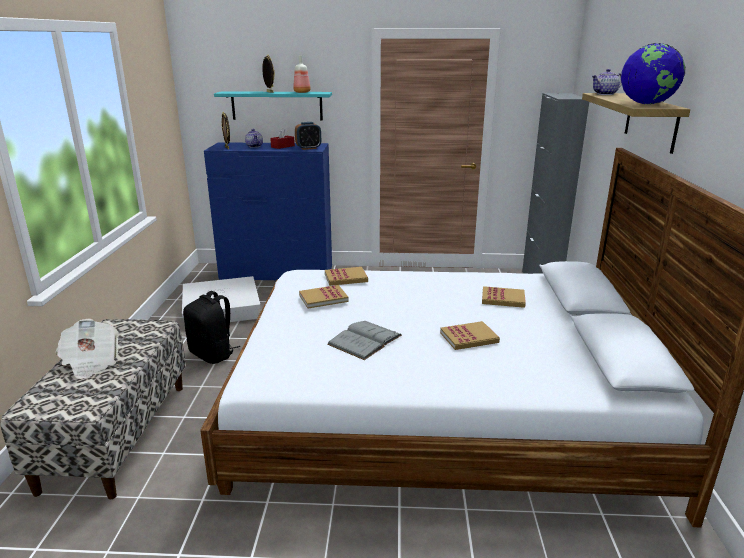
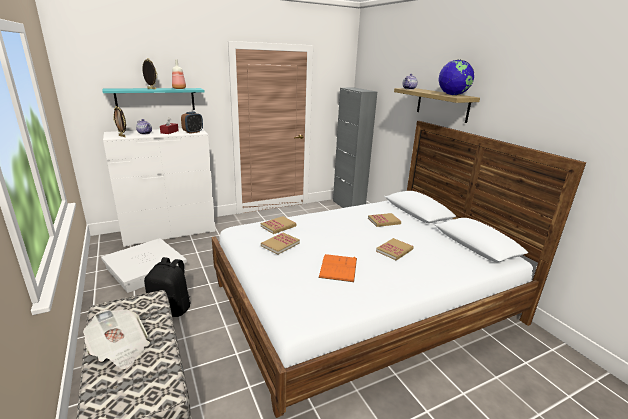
camera: 30 degrees left, 0 degrees up
blue dresser [204,142,332,280] -> white dresser [103,128,216,247]
grey book [327,321,402,360] -> orange book [318,254,357,282]

